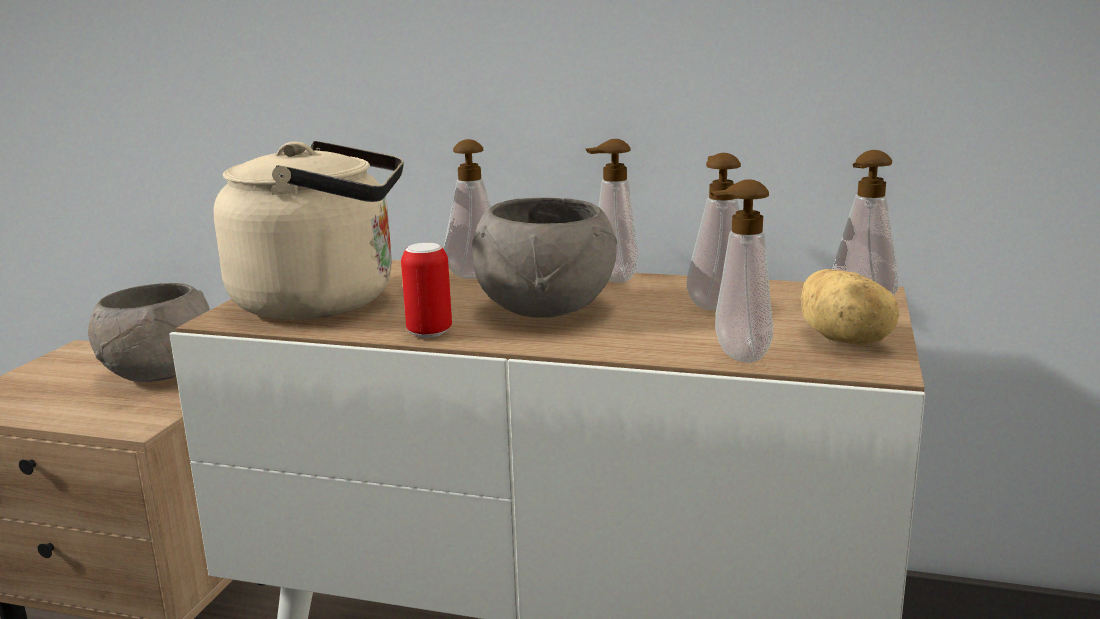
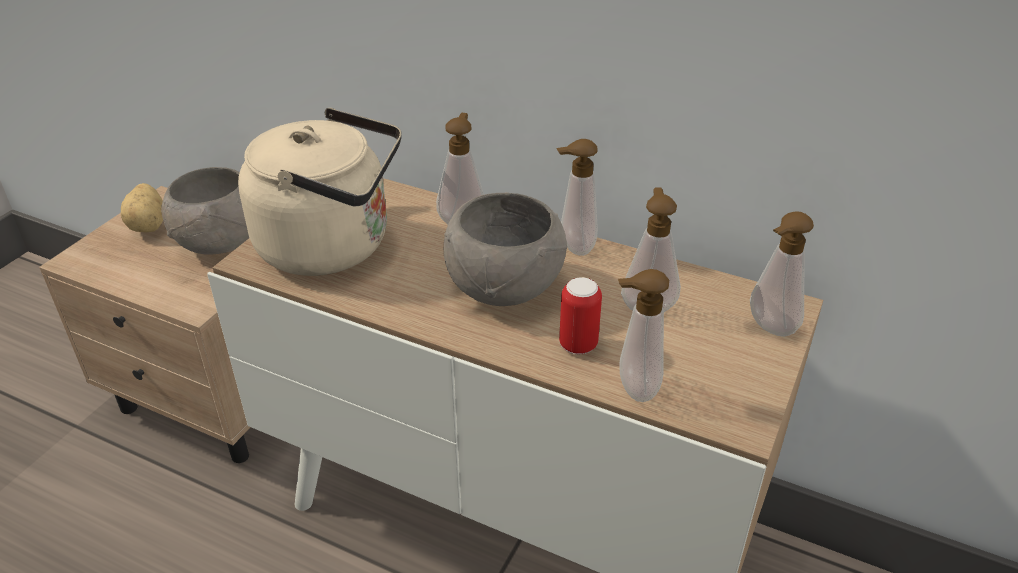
camera: 10 degrees right, 20 degrees up
can [401,243,452,338] -> can moved to [559,277,602,354]
potato [801,269,899,345] -> potato moved to [121,183,163,233]

